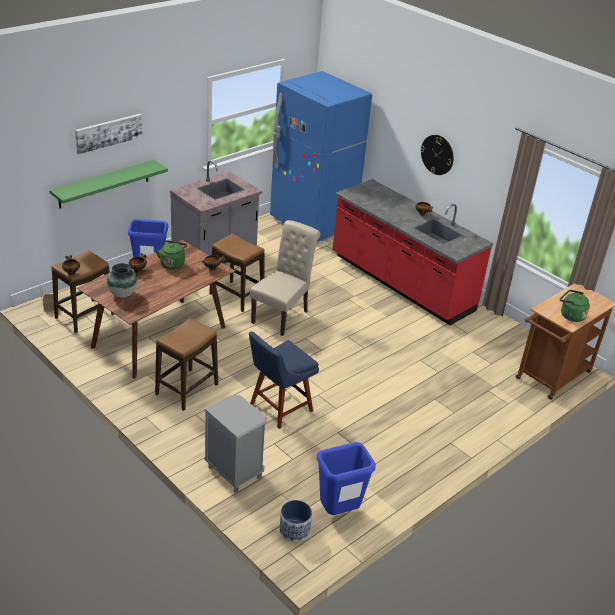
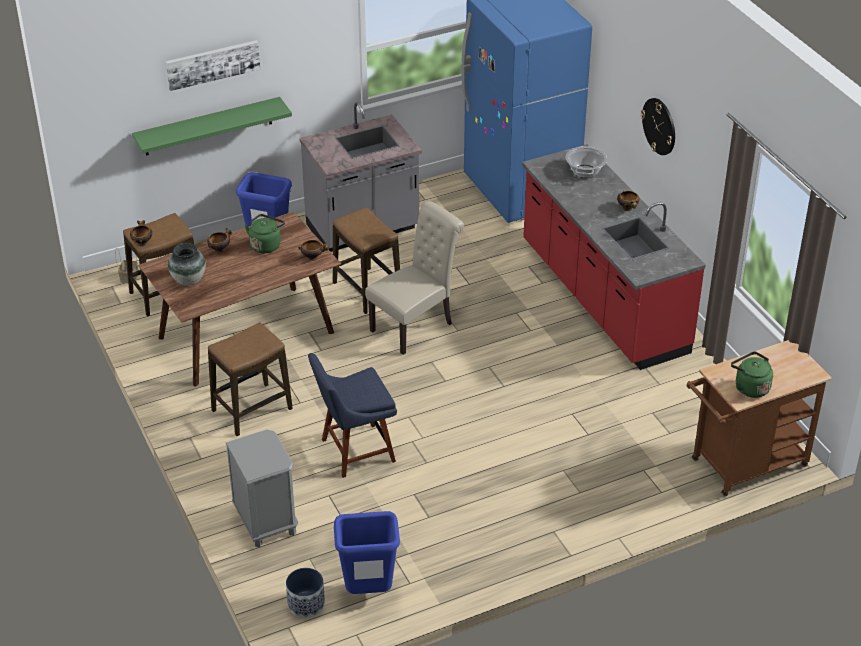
camera: 20 degrees right, 5 degrees up
none -> cooking pot [566,146,607,178]

